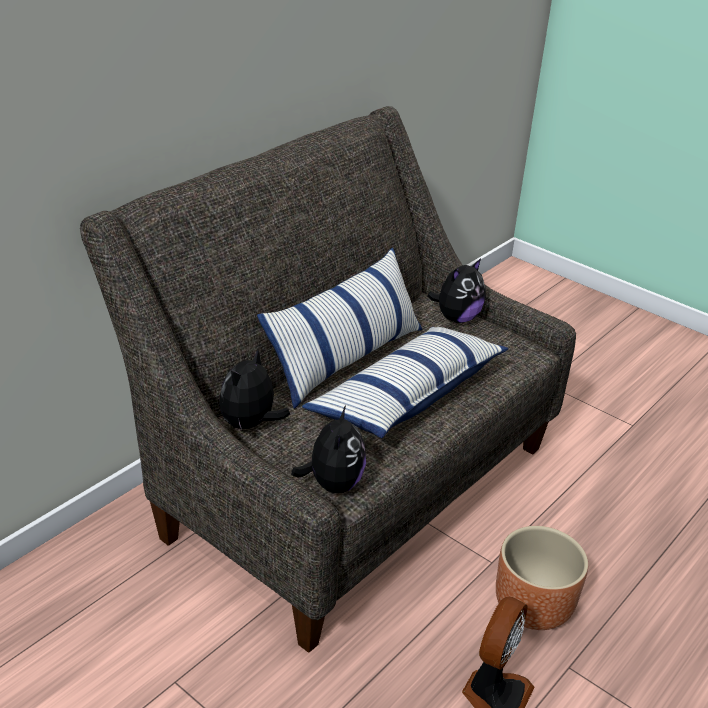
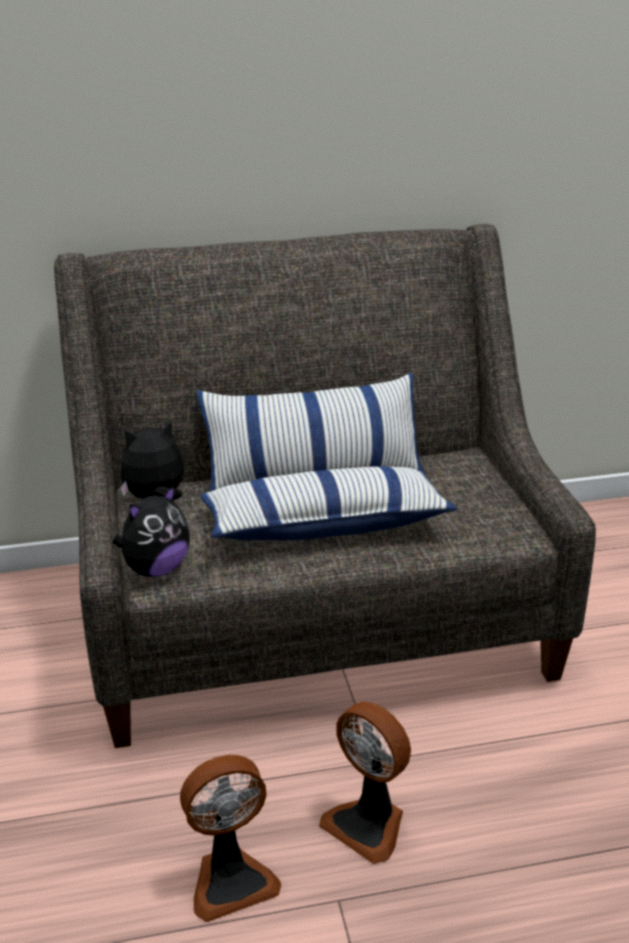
camera: 40 degrees right, 5 degrees down
plush toy [427,258,486,323] -> none
brown planter [496,526,588,630] -> fan [319,702,411,864]

